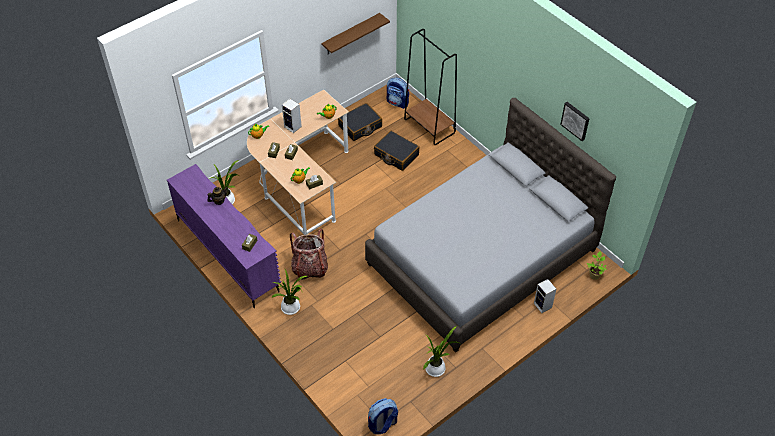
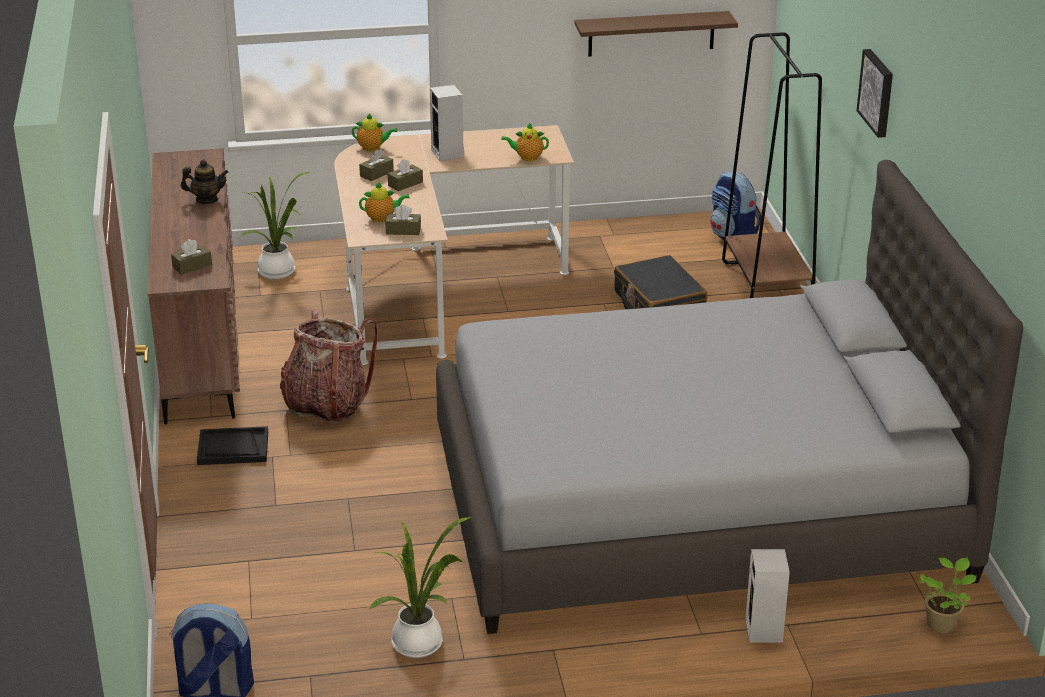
camera: 30 degrees right, 20 degrees down
purple dresser [167,164,281,308] -> brown dresser [148,148,240,425]
potted plant [271,269,307,315] -> black tray [197,426,268,465]
black suitcase [338,103,382,141] -> none
picture [560,102,590,141] -> picture moved to [856,49,893,138]

